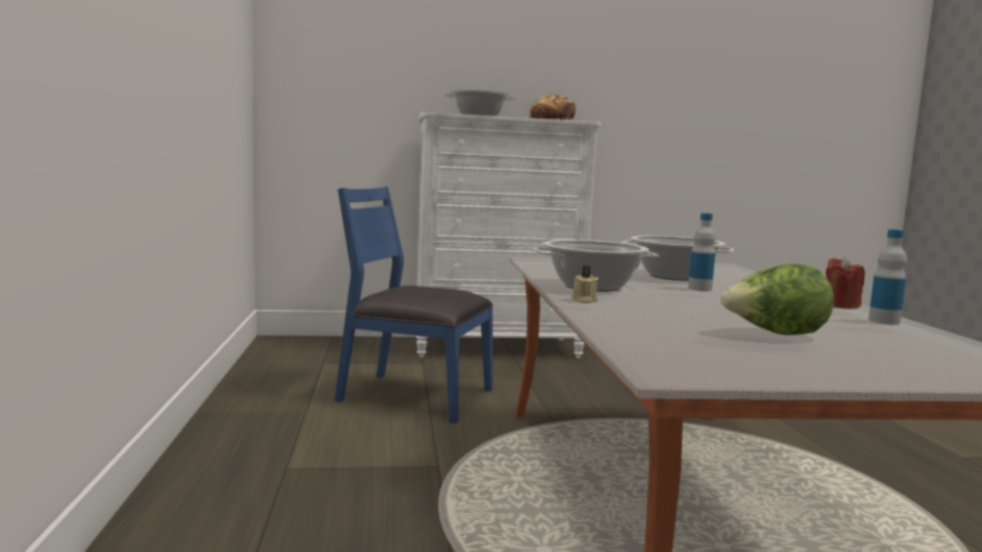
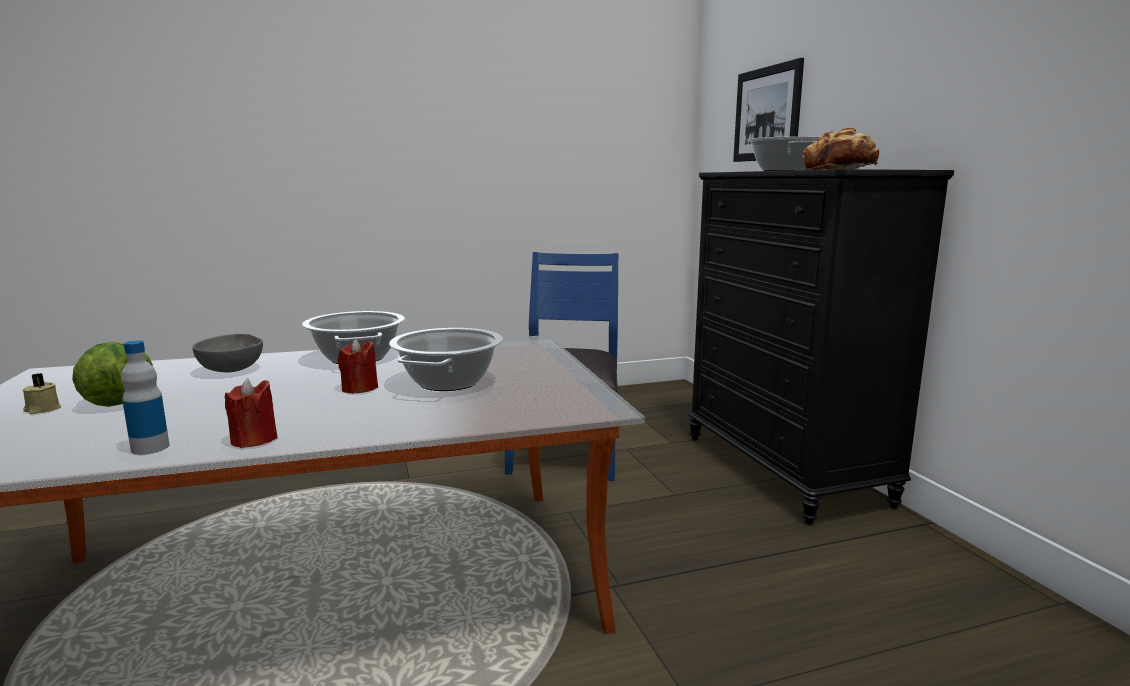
camera: 80 degrees right, 5 degrees up
white dresser [415,112,601,359] -> black dresser [689,169,954,524]
beige candle [571,266,598,303] -> beige candle moved to [23,373,61,414]
bottle [688,213,716,291] -> red candle [338,339,378,394]
none -> grey bowl [192,334,263,372]
none -> picture [733,58,804,162]

